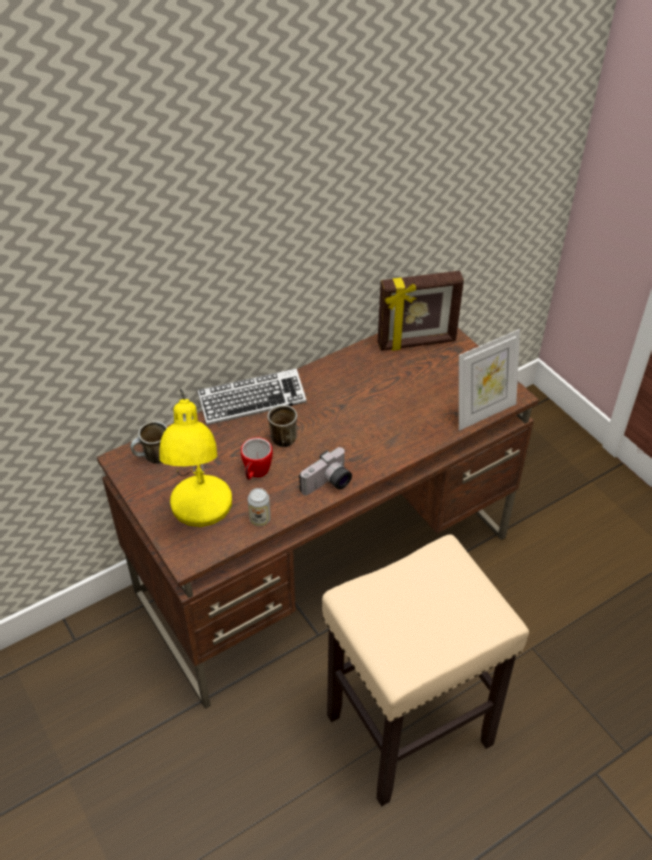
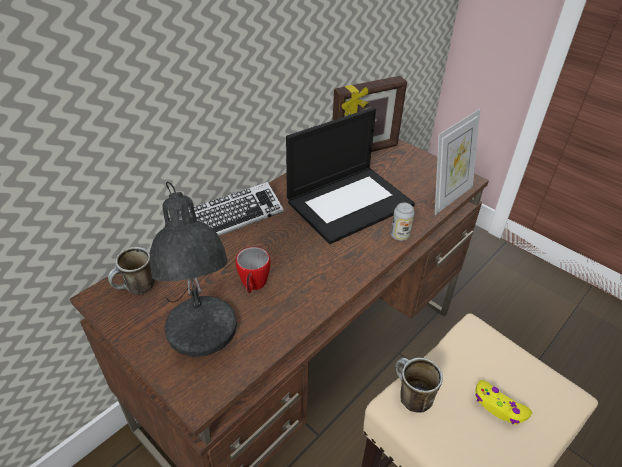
camera: 15 degrees left, 5 degrees down
yellow table lamp [159,389,232,527] -> grey table lamp [150,182,237,357]
can [248,488,271,526] -> can moved to [391,203,415,241]
mug [267,405,297,447] -> mug moved to [396,358,443,413]
camera [299,447,352,495] -> none
none -> laptop [286,107,415,244]
none -> yellow game controller [475,380,532,425]

